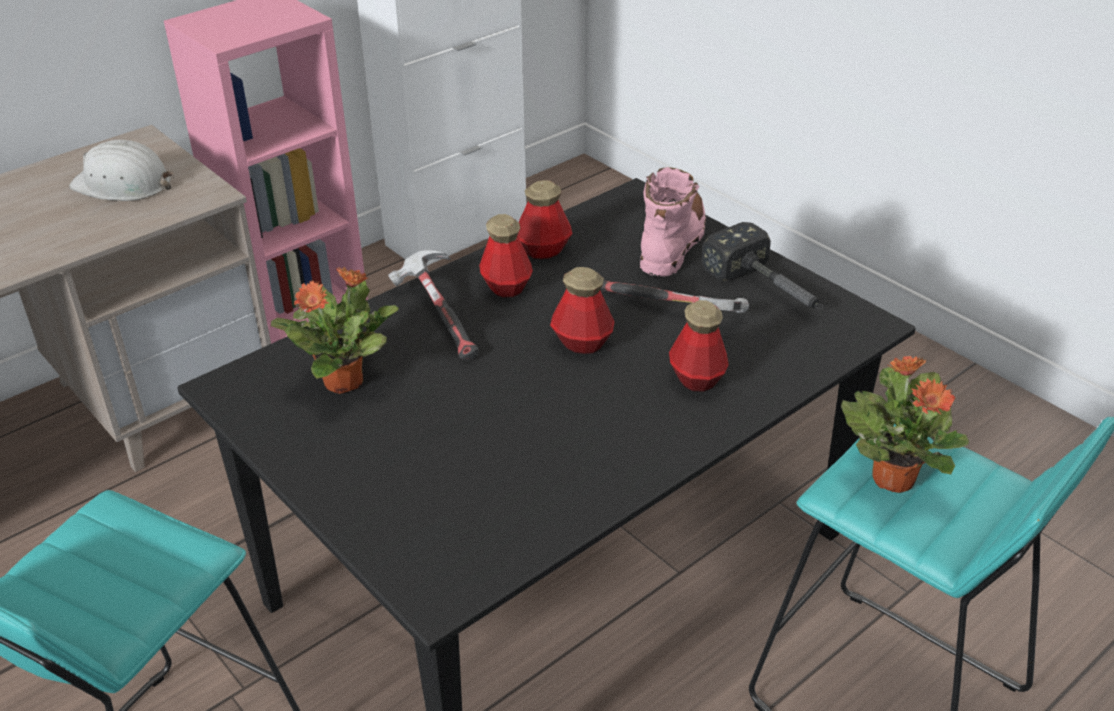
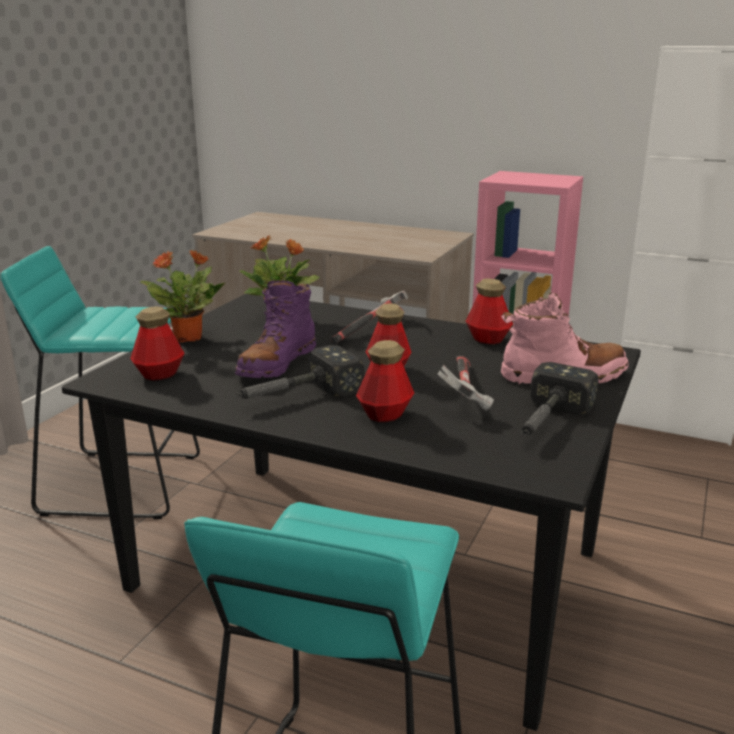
camera: 65 degrees right, 15 degrees down
white hard hat [69,140,174,201] -> none
bottle [479,214,533,298] -> bottle moved to [130,306,185,381]
potted plant [841,356,969,493] -> potted plant moved to [140,249,225,343]
none -> hammer [234,345,364,399]
none -> purple boot [235,280,316,378]

